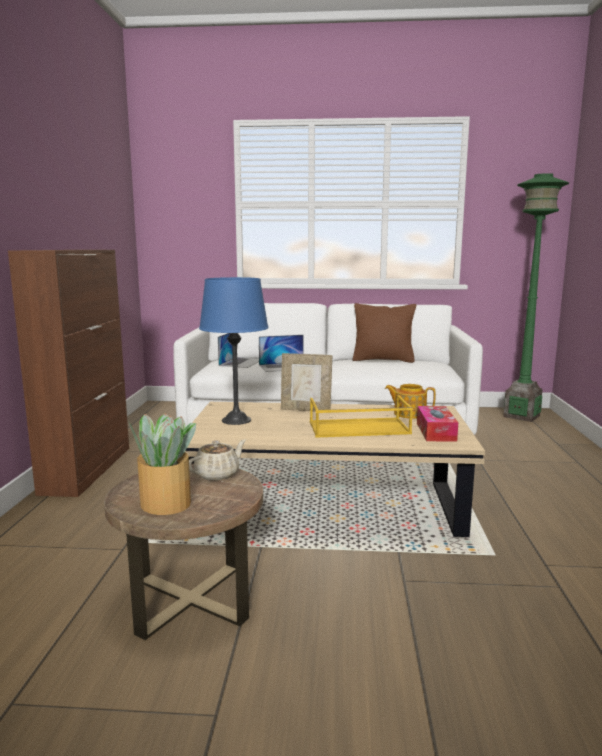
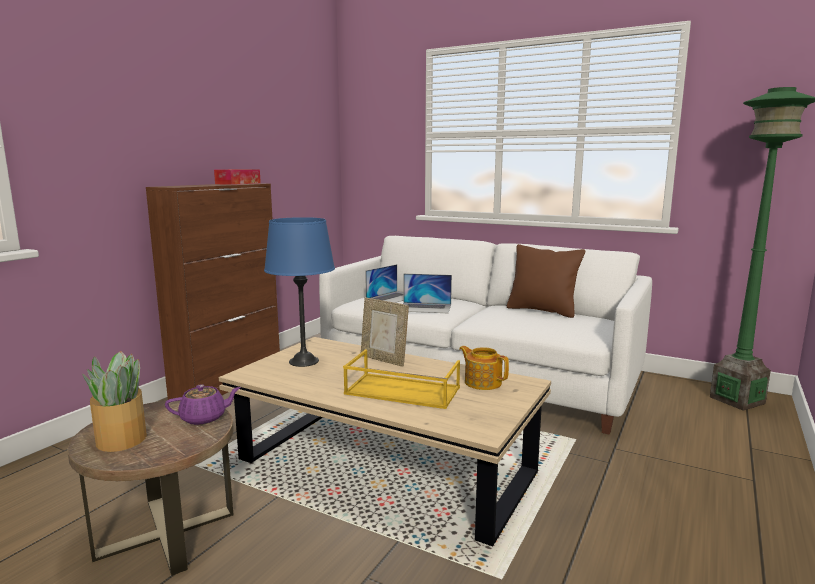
camera: 25 degrees right, 0 degrees up
beige teapot [189,439,246,481] -> purple teapot [165,384,241,425]
tissue box [417,406,458,442] -> tissue box moved to [214,169,261,185]

